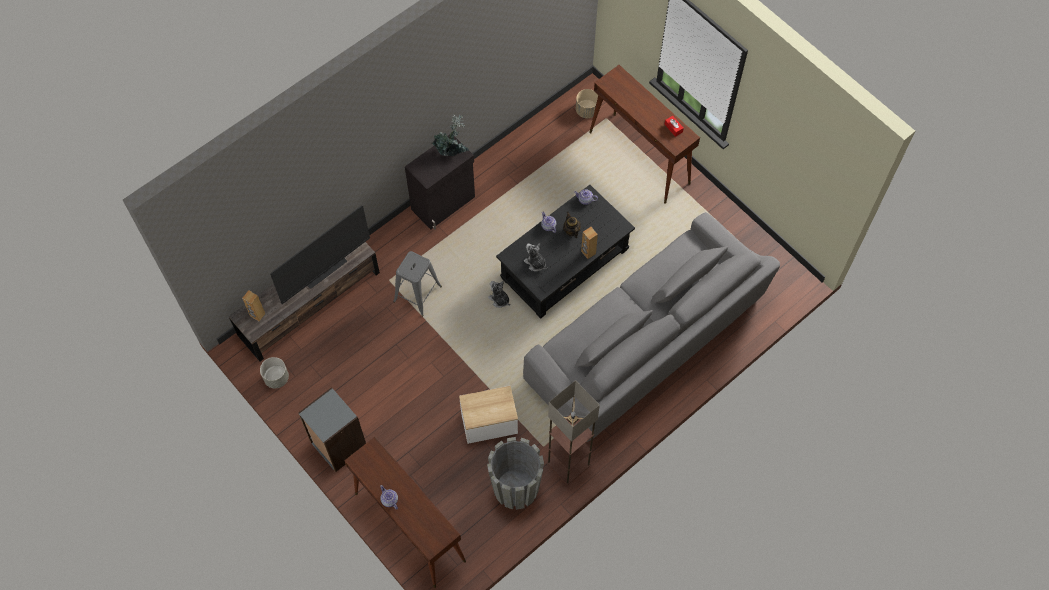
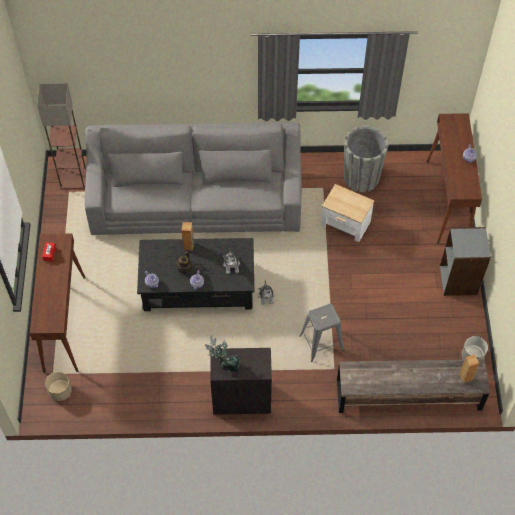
camera: 140 degrees left, 5 degrees down
television [270,205,370,304] -> none
floor lamp [547,380,600,485] -> floor lamp moved to [37,84,86,190]

